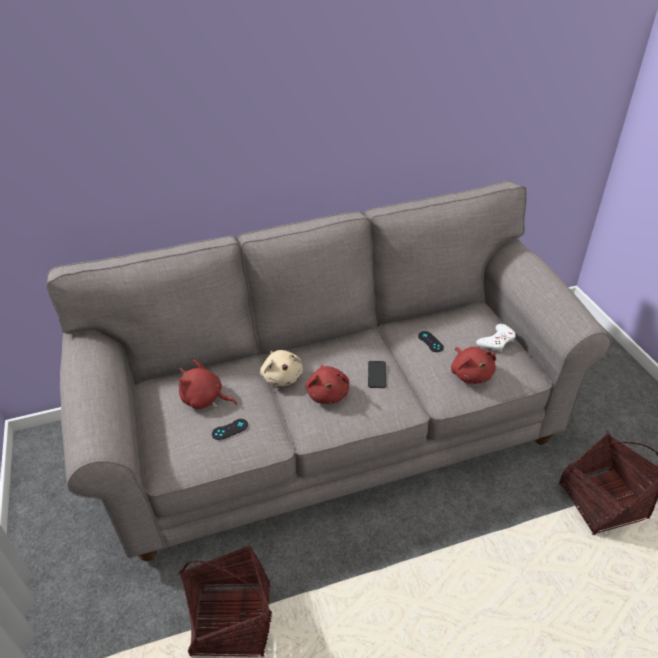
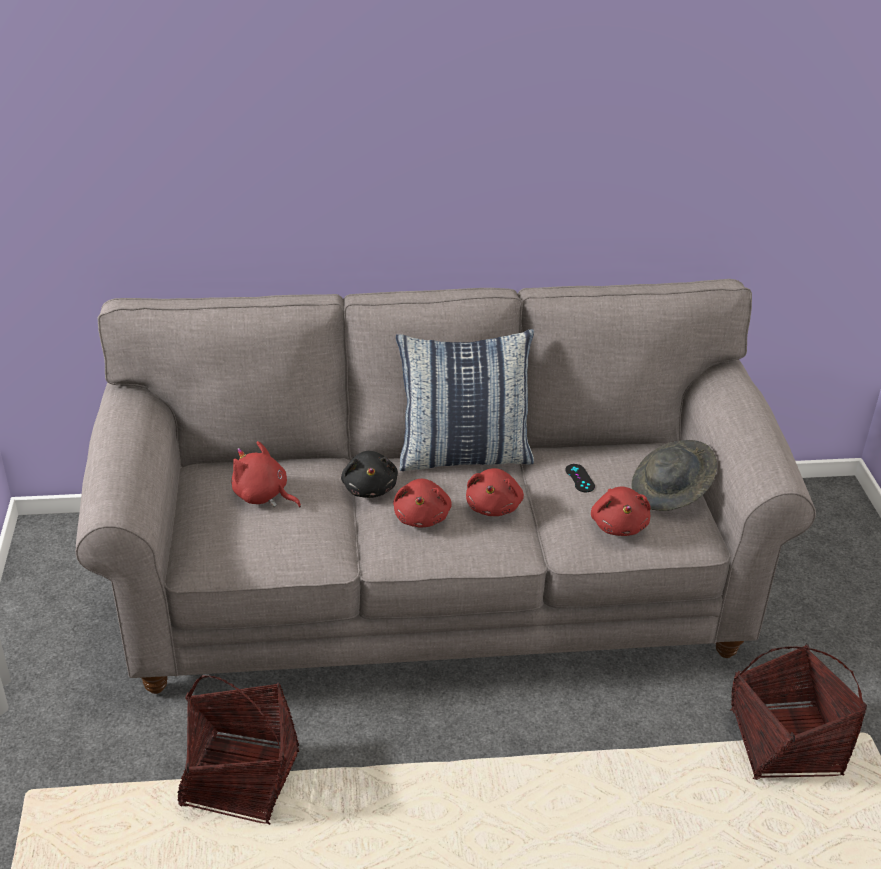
camera: 10 degrees right, 5 degrees down
black game controller [212,419,248,440] -> none
beige plush toy [260,350,303,386] -> black plush toy [341,451,398,498]
phone [368,361,386,388] -> red plush toy [466,468,524,516]
white game controller [476,324,516,352] -> grey hat [631,440,717,511]
none -> pillow [396,329,534,471]

